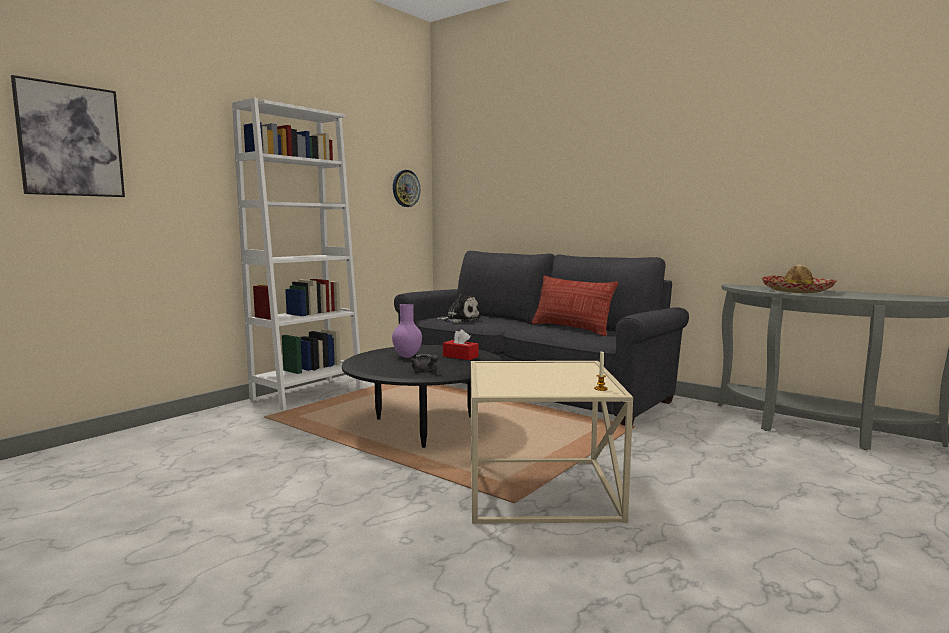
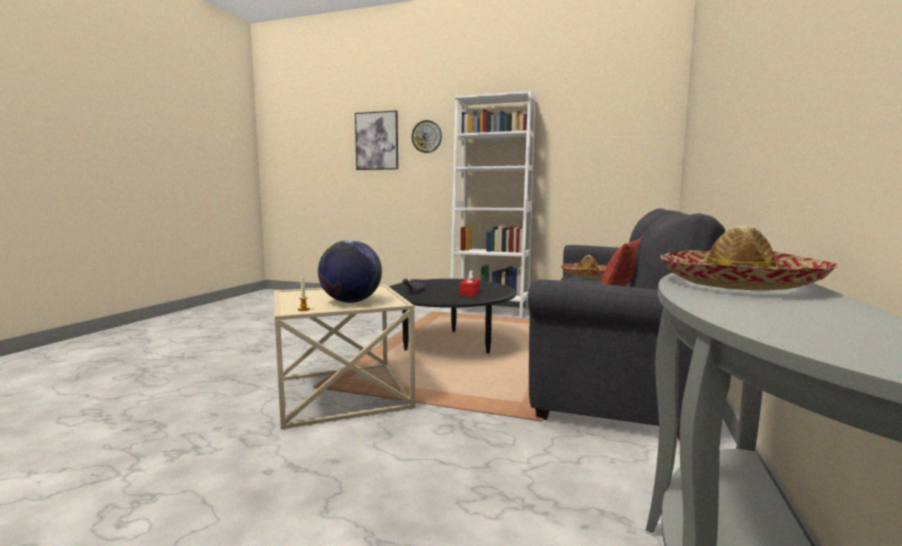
camera: 70 degrees right, 0 degrees up
purple vase [392,304,422,358] -> none
wall clock [393,170,420,207] -> wall clock moved to [411,120,442,153]
plush toy [436,295,480,323] -> hat [561,255,607,278]
none -> globe [318,240,382,303]

